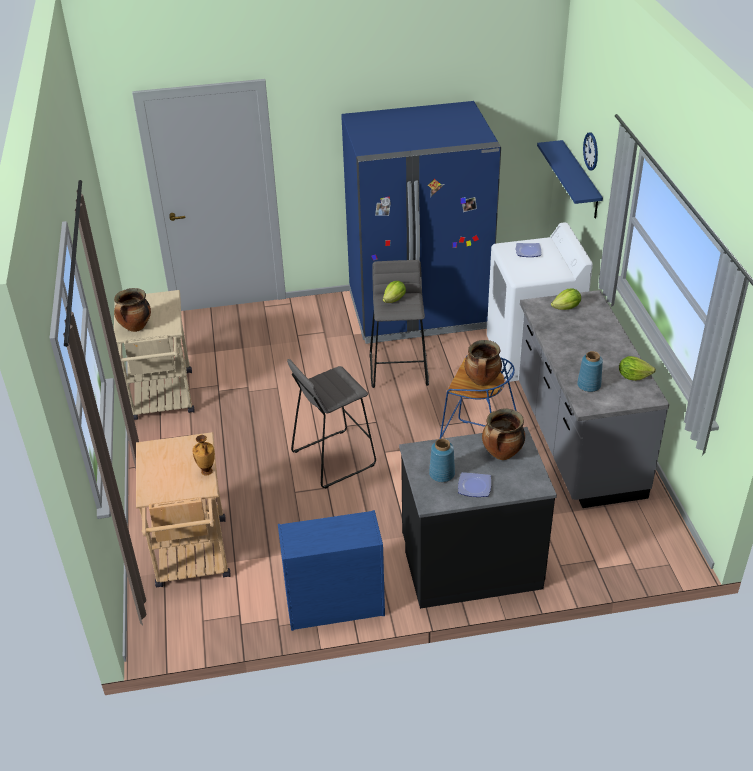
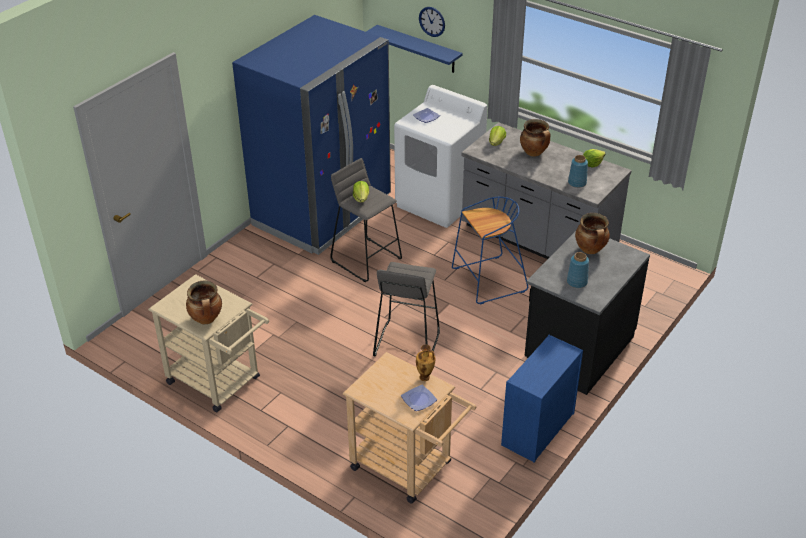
camera: 45 degrees left, 0 degrees up
plate [458,472,491,497] -> plate moved to [401,385,437,411]
cooking pot [464,340,502,386] -> cooking pot moved to [520,119,551,157]

